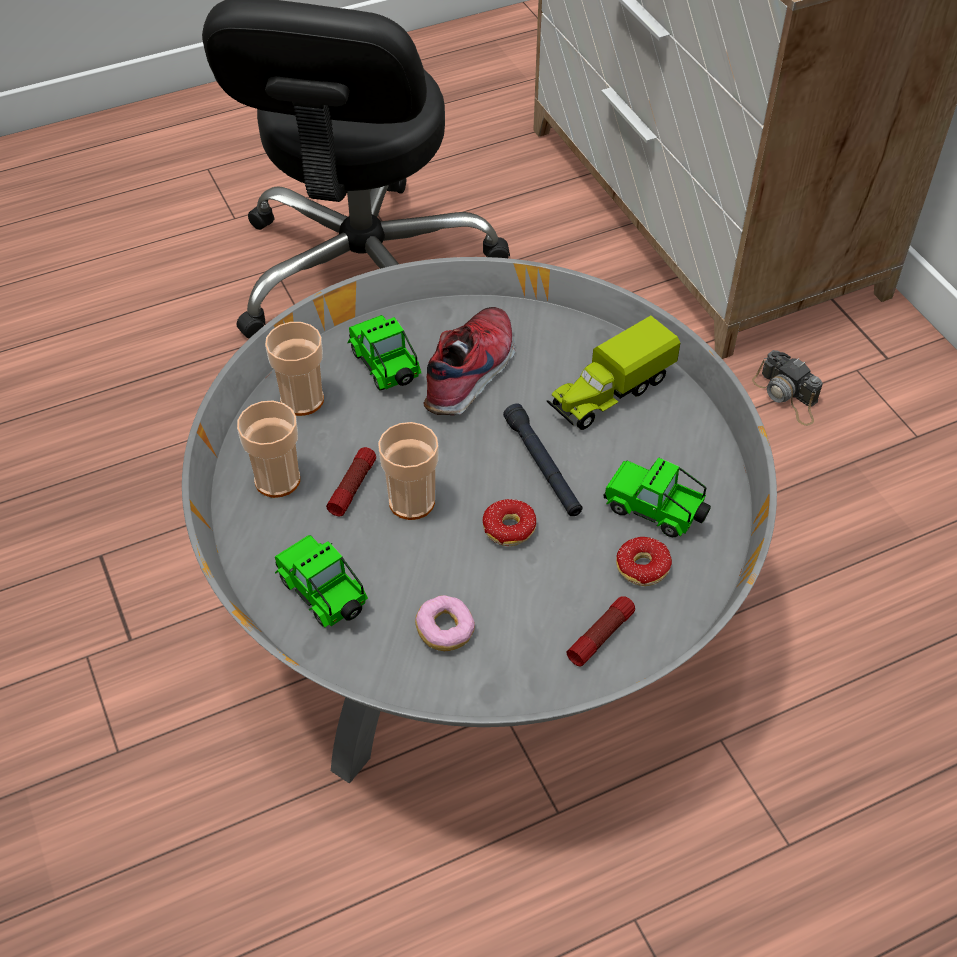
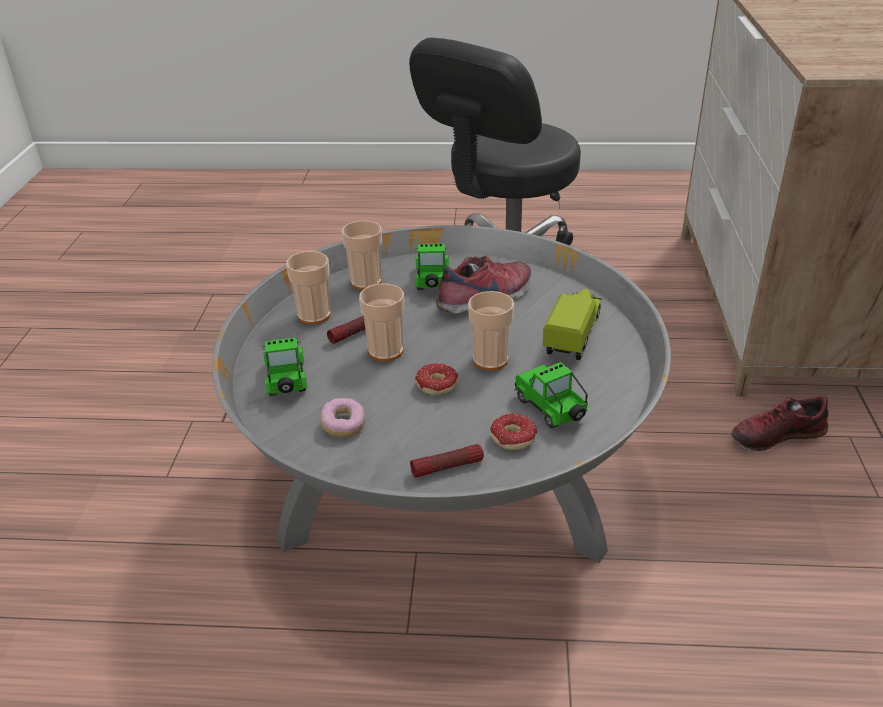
camera: 30 degrees right, 15 degrees down
black flashlight [503,403,583,516] -> cup [468,291,514,371]
toy truck [547,316,681,430] -> toy truck turned 120 degrees clockwise [543,289,602,360]
camera [752,350,823,426] -> shoe [731,395,829,451]

